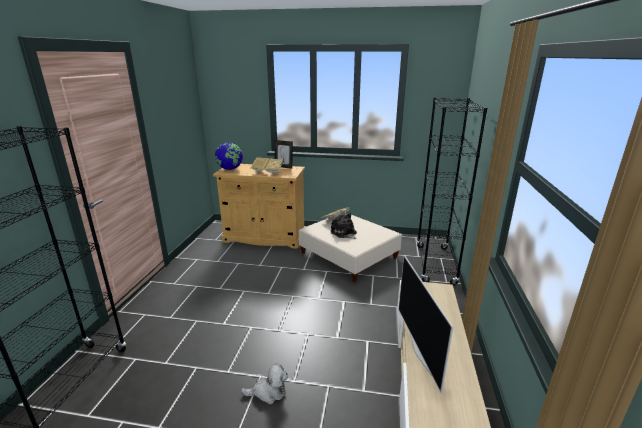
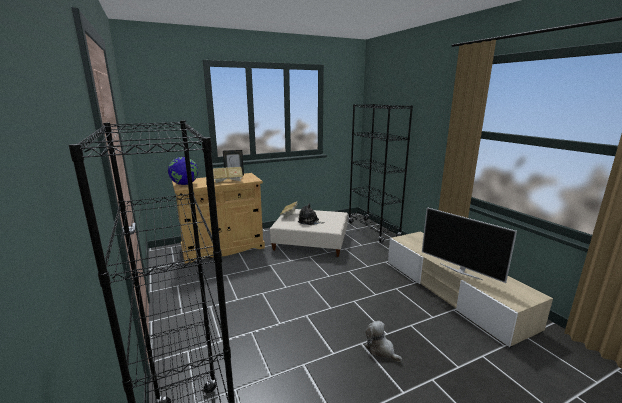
camera: 35 degrees left, 5 degrees down
plush toy [241,364,288,404] -> plush toy turned 90 degrees counterclockwise [365,321,402,362]

